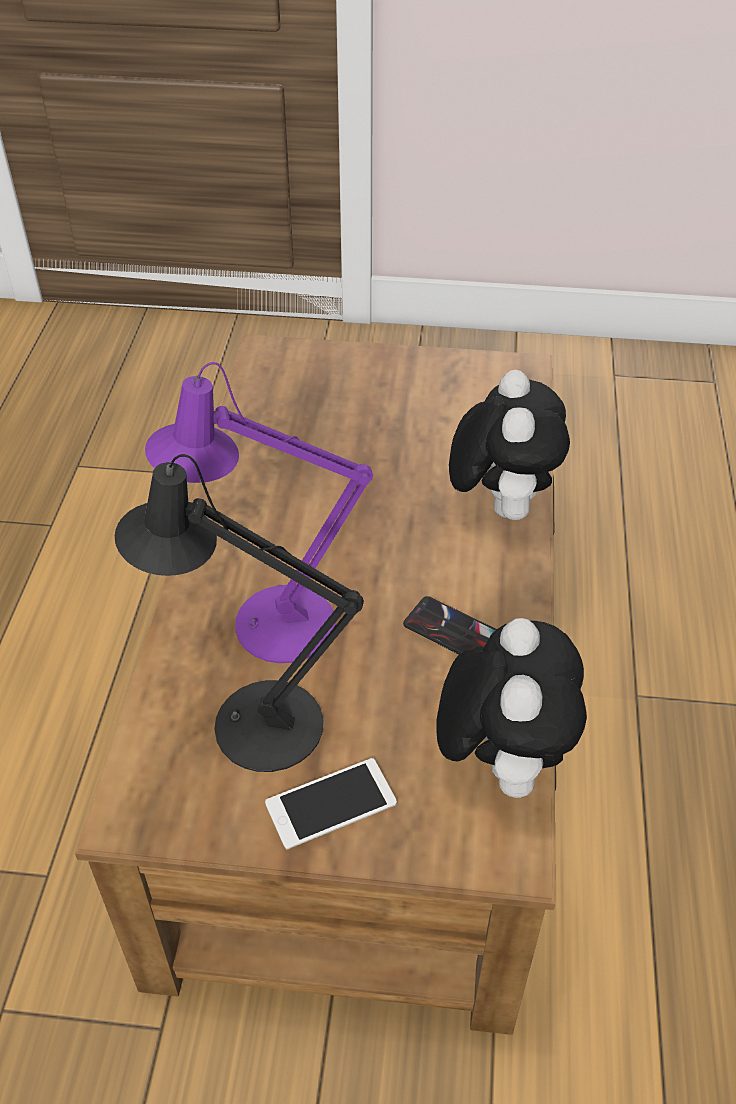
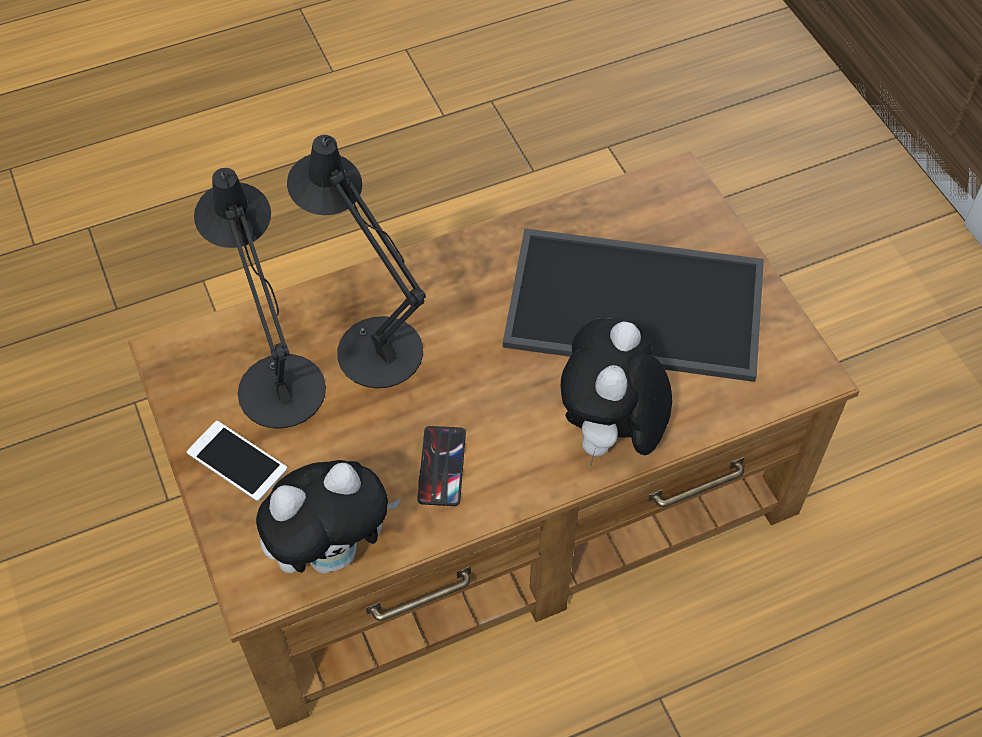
camera: 60 degrees right, 10 degrees up
purple table lamp [145,362,373,663] -> black table lamp [287,135,426,388]
plush toy [449,370,570,520] -> plush toy turned 135 degrees clockwise [561,318,672,465]
none -> tray [503,228,764,382]

